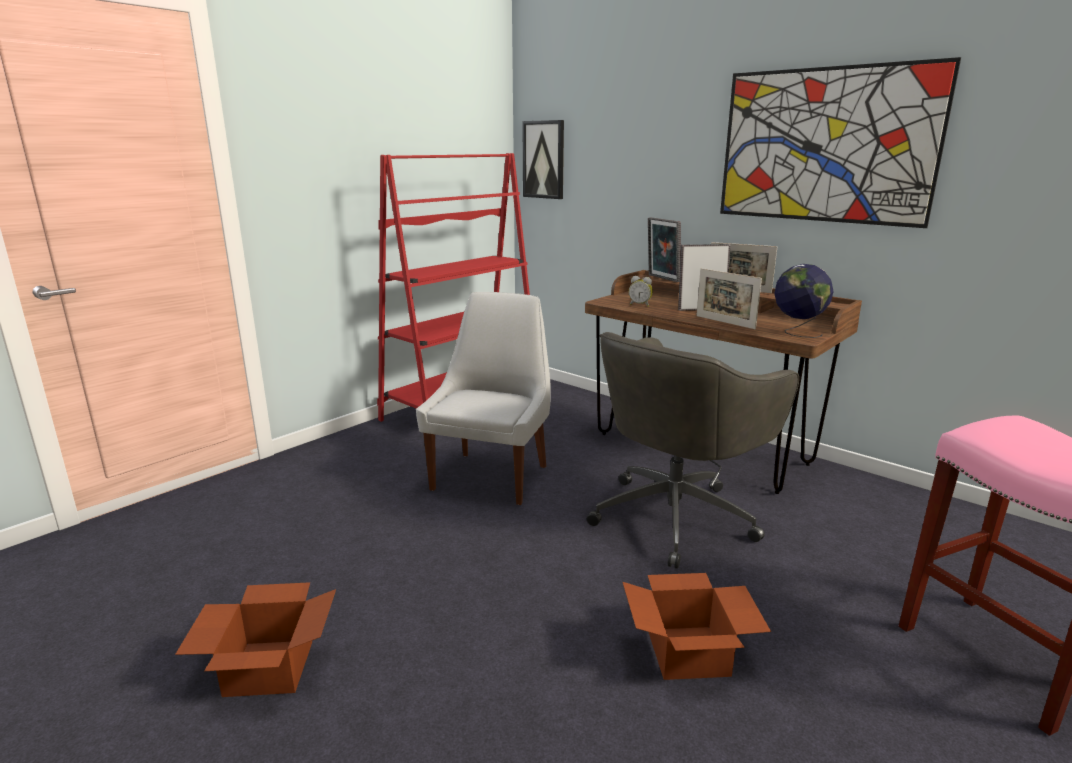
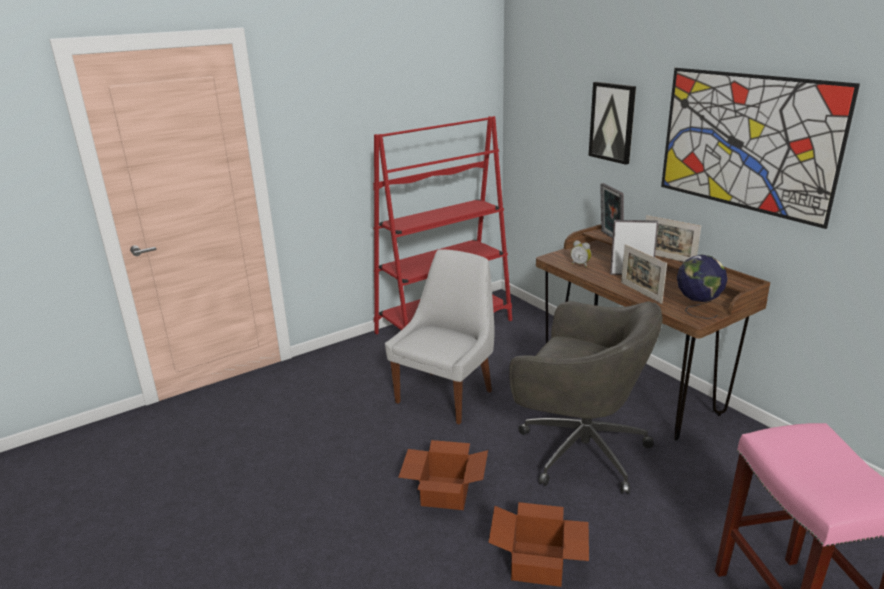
camera: 15 degrees right, 5 degrees up
cardboard box [175,582,336,697] -> cardboard box moved to [398,440,488,510]
picture [522,120,564,199] -> picture moved to [589,82,636,165]
grey office chair [587,332,799,569] -> grey office chair turned 120 degrees counterclockwise [509,301,663,494]

